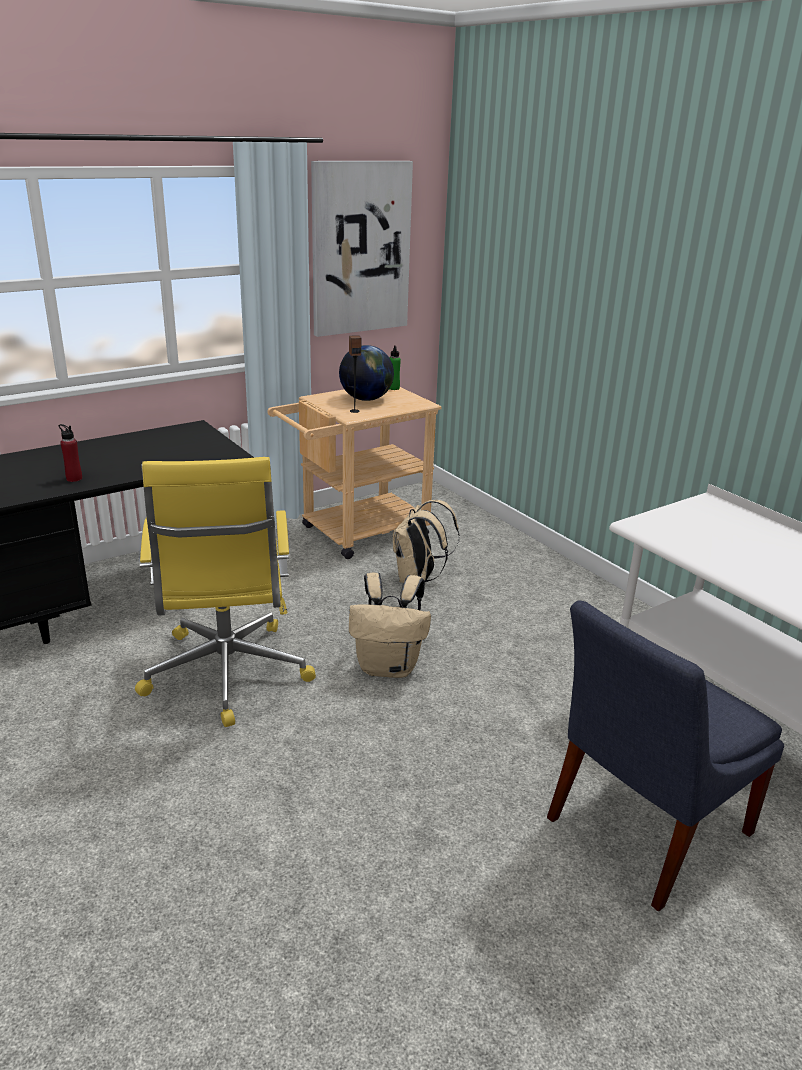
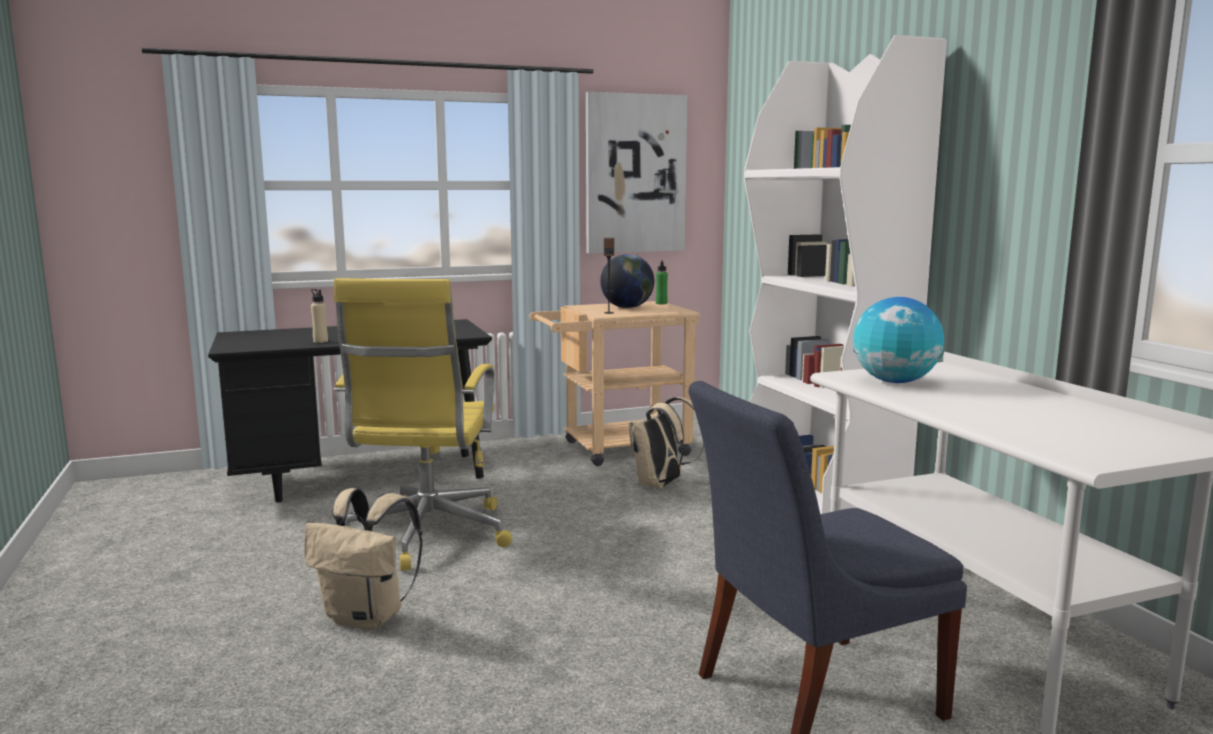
camera: 15 degrees right, 15 degrees down
red bottle [59,424,82,482] -> beige bottle [311,289,328,343]
beige backpack [349,572,431,678] -> beige backpack moved to [304,488,423,630]
none -> white bookcase [744,35,947,514]
none -> globe [853,297,944,383]

